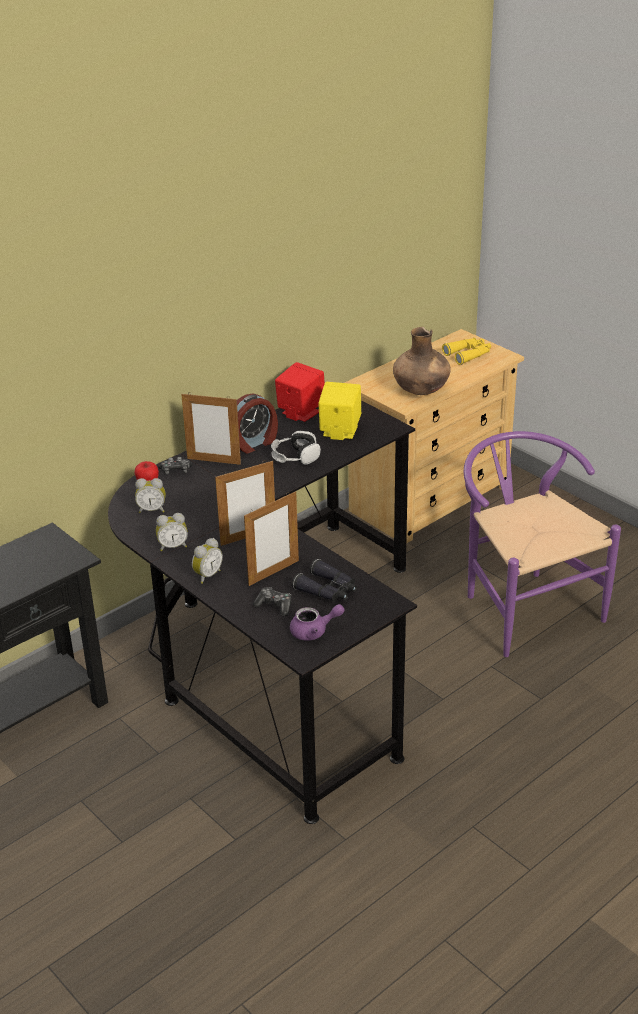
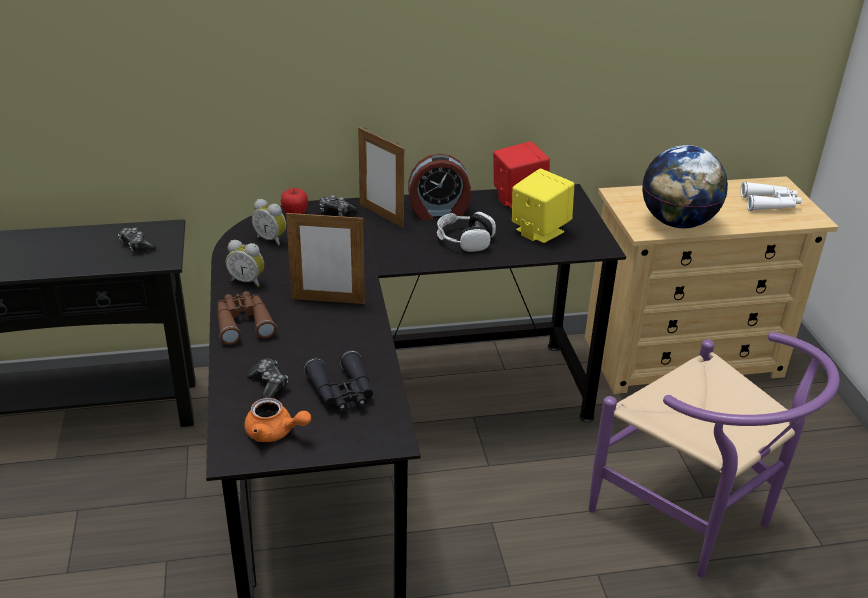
camera: 30 degrees right, 0 degrees up
alarm clock [192,538,223,584] -> brown binoculars [217,291,276,345]
picture frame [244,491,299,586] -> none
purple teapot [290,604,344,641] -> orange teapot [244,398,311,442]
brown vase [393,327,451,395] -> globe [642,145,728,228]
yellow binoculars [442,338,491,365] -> white binoculars [741,182,802,211]
purple chair [464,431,621,657] -> purple chair turned 135 degrees clockwise [589,332,840,577]
none -> game controller [118,227,156,251]

